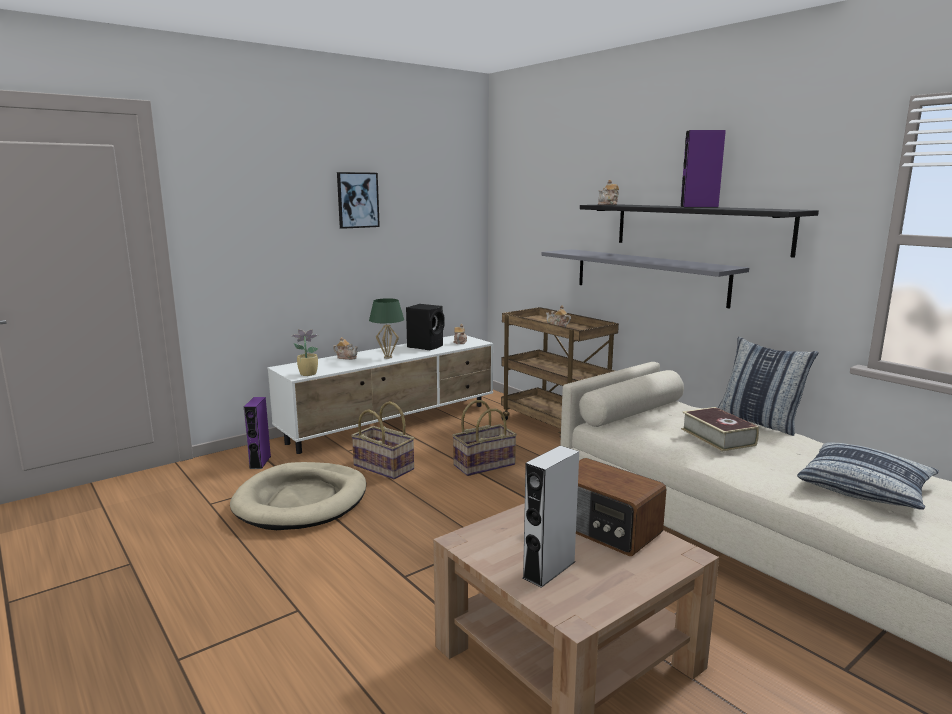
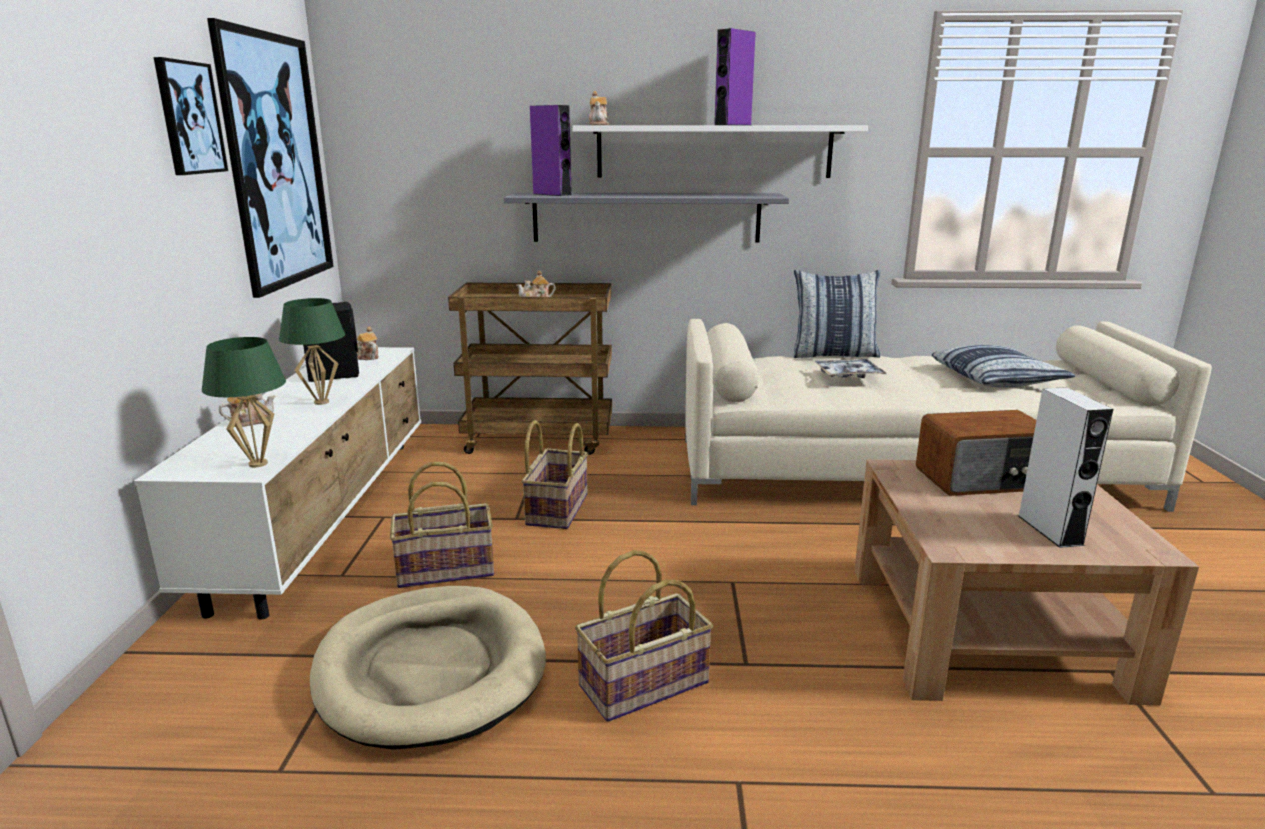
camera: 50 degrees left, 5 degrees up
purple speaker [244,397,271,469] -> purple speaker moved to [530,105,572,196]
potted plant [292,329,319,376] -> green table lamp [202,337,286,467]
black shelf [580,204,819,258] -> white shelf [572,126,868,178]
book [681,407,759,452] -> tray [815,359,886,378]
none -> picture [207,18,334,298]
none -> basket [575,550,713,722]

